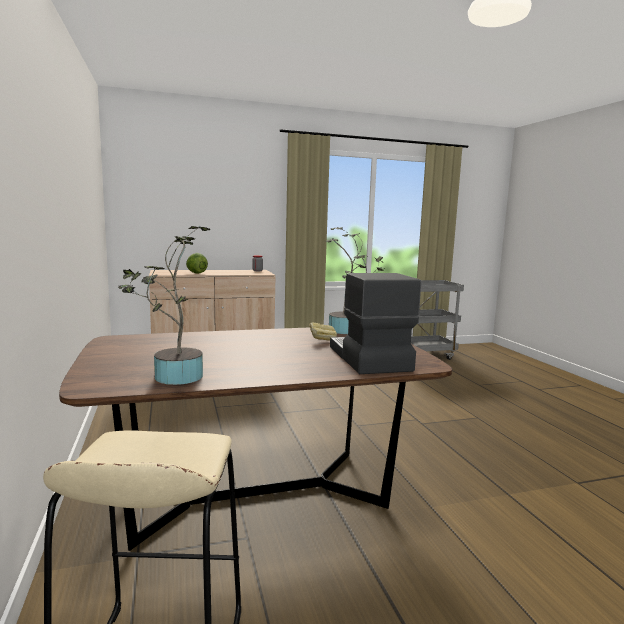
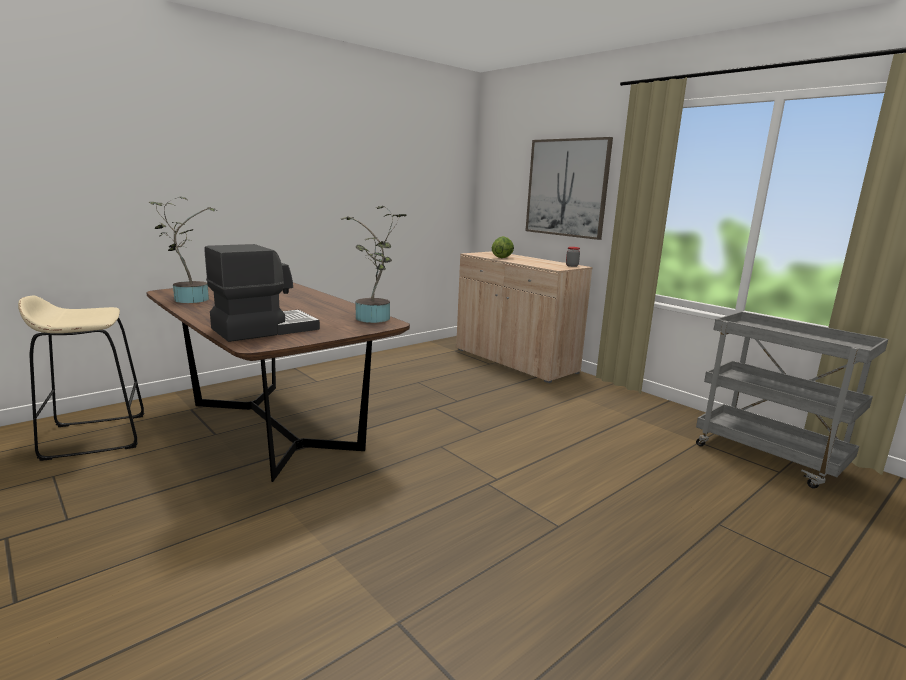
camera: 65 degrees right, 5 degrees up
bread [309,322,337,341] -> none
none -> picture [525,137,613,240]

